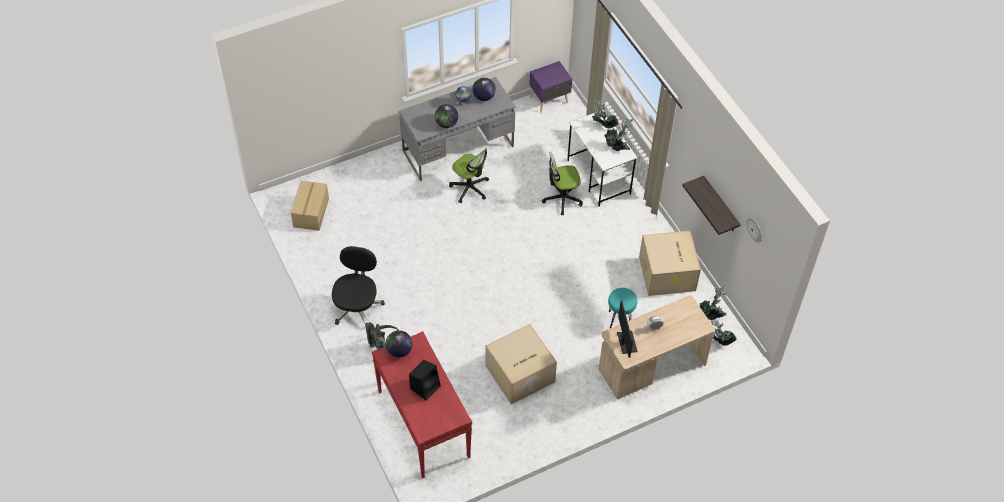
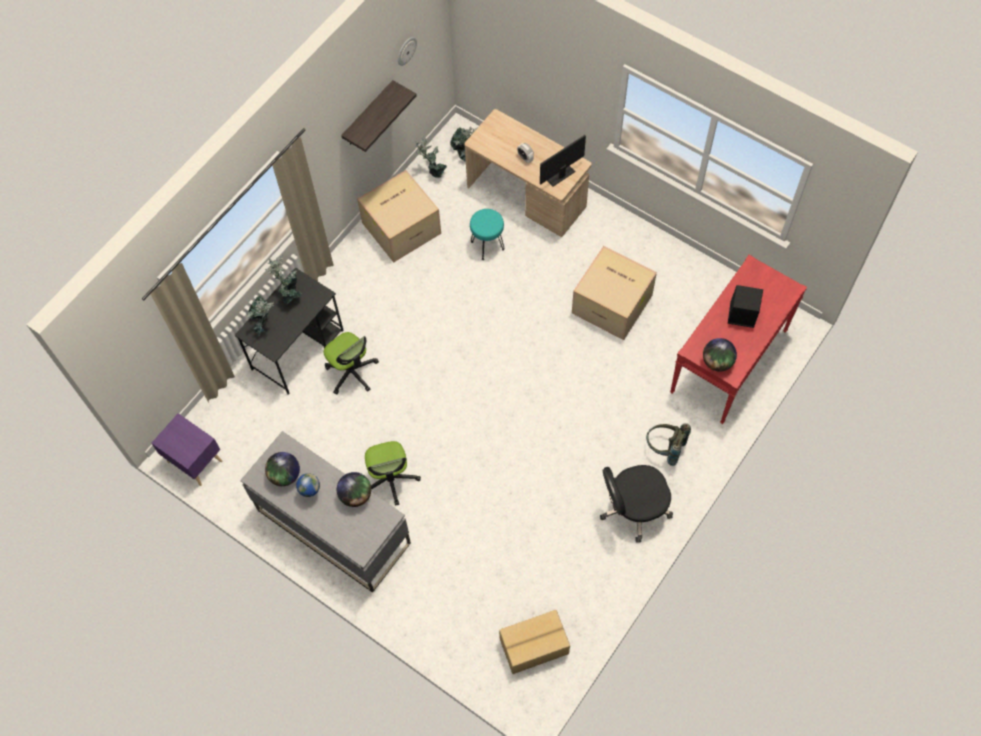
camera: 115 degrees left, 10 degrees up
office chair [449,148,489,203] -> office chair turned 150 degrees clockwise [365,441,421,506]
white desk [567,110,638,207] -> black desk [234,267,344,395]

